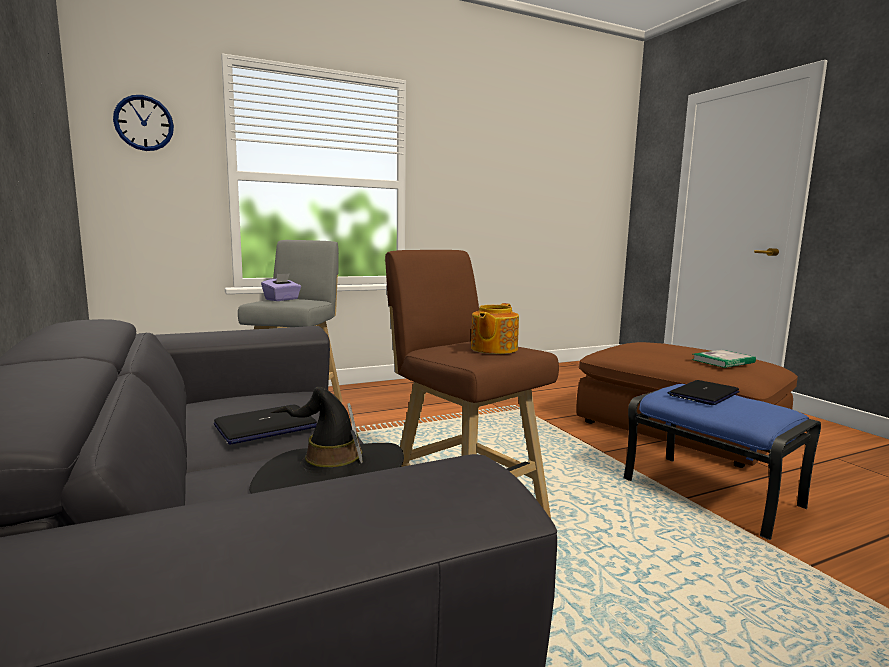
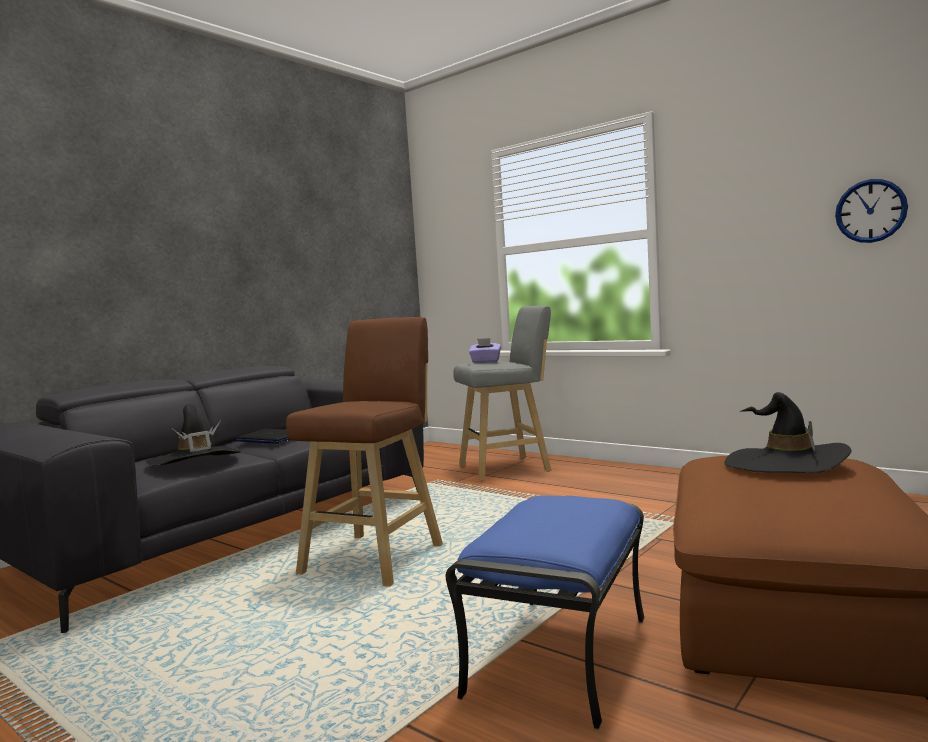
camera: 65 degrees right, 5 degrees down
wall clock [113,95,174,151] -> wall clock moved to [835,179,908,243]
teapot [471,303,519,354] -> none
laptop [668,380,740,405] -> none
book [692,350,756,368] -> none
none -> black hat [724,392,852,473]

